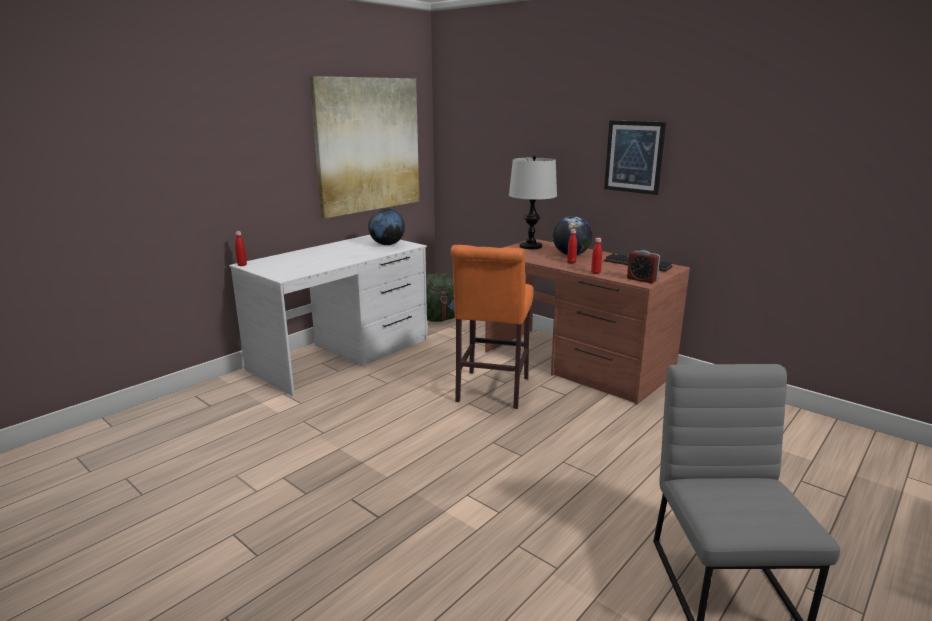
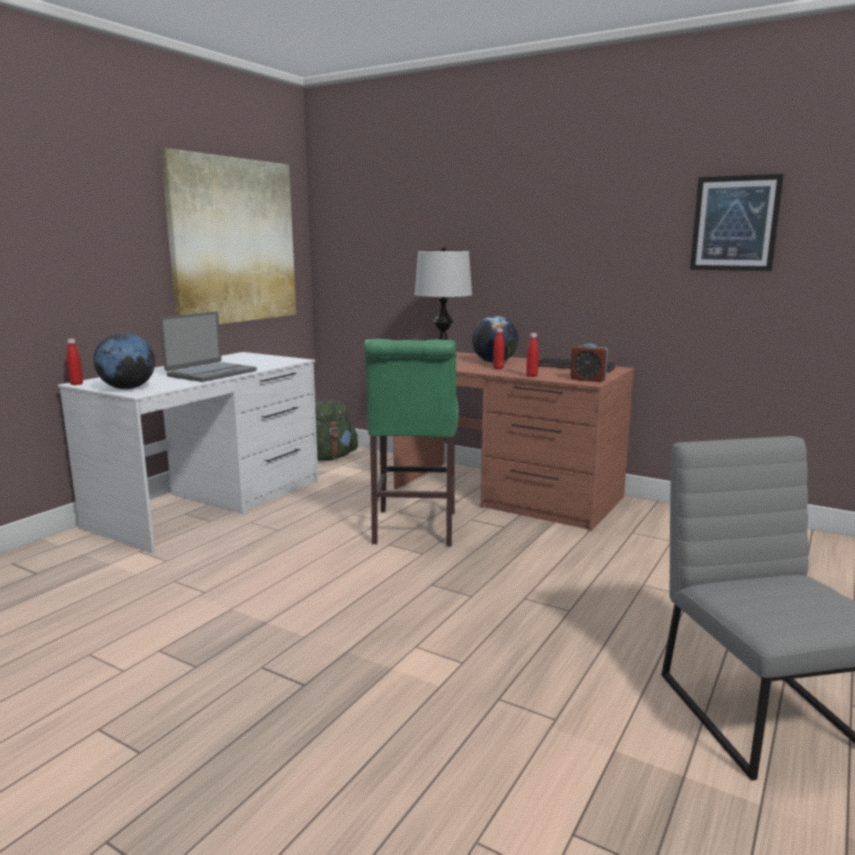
camera: 10 degrees left, 5 degrees down
globe [368,208,405,245] -> globe moved to [94,332,155,389]
orange stool [451,245,533,409] -> green stool [364,339,459,546]
picture [604,120,666,195] -> picture moved to [690,174,784,271]
none -> laptop [160,311,257,382]

